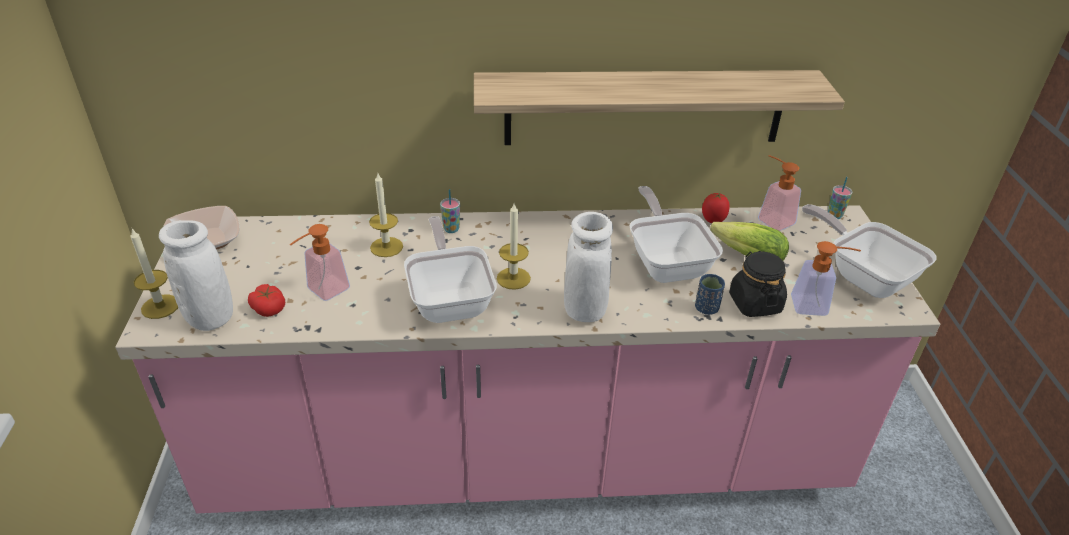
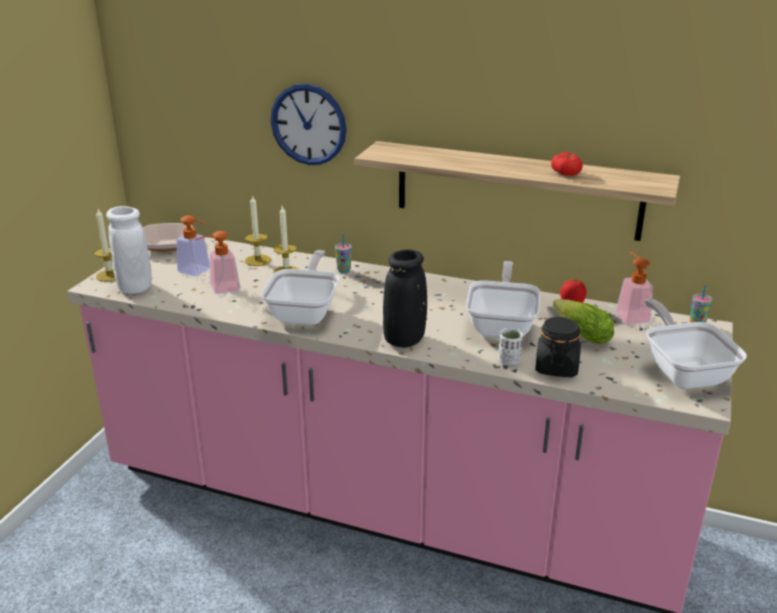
camera: 25 degrees right, 10 degrees down
tomato [248,284,285,317] -> tomato moved to [551,152,583,176]
candle [497,203,531,290] -> candle moved to [245,194,271,266]
white vase [564,212,613,322] -> black vase [383,249,427,348]
blue cup [695,274,725,315] -> white cup [498,328,523,366]
soap dispenser [791,241,861,316] -> soap dispenser moved to [177,215,210,276]
none -> wall clock [271,83,347,165]

